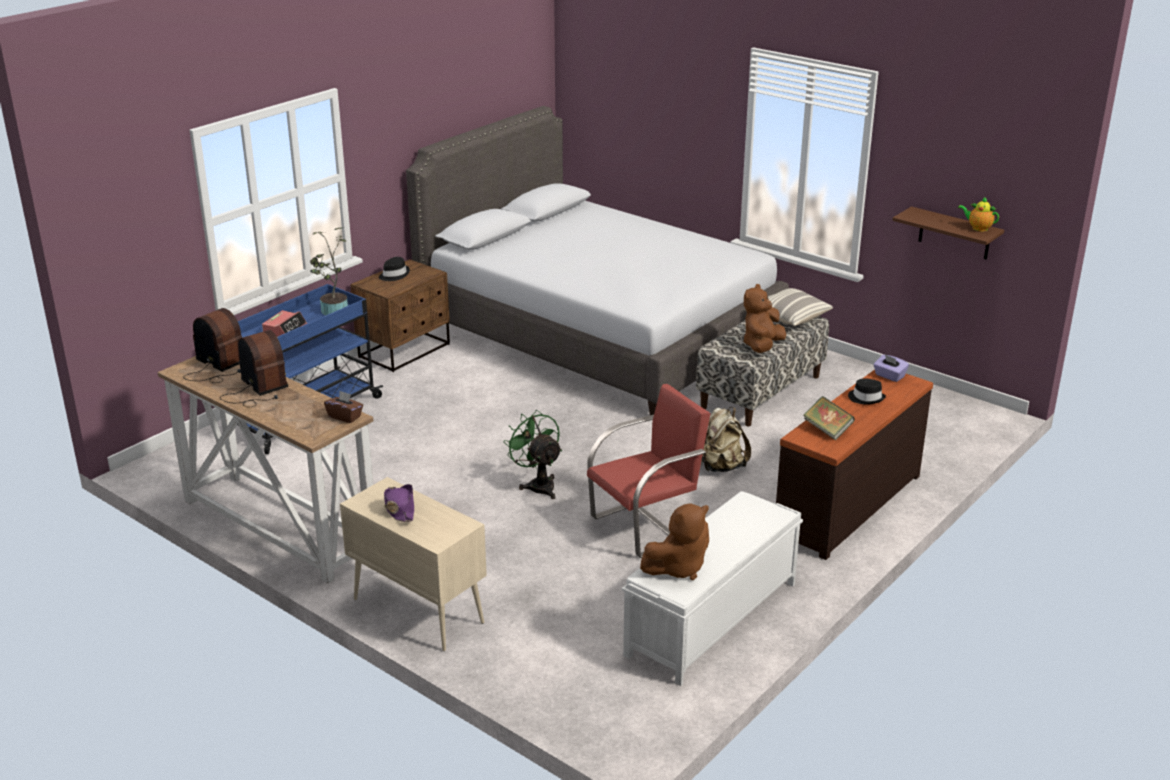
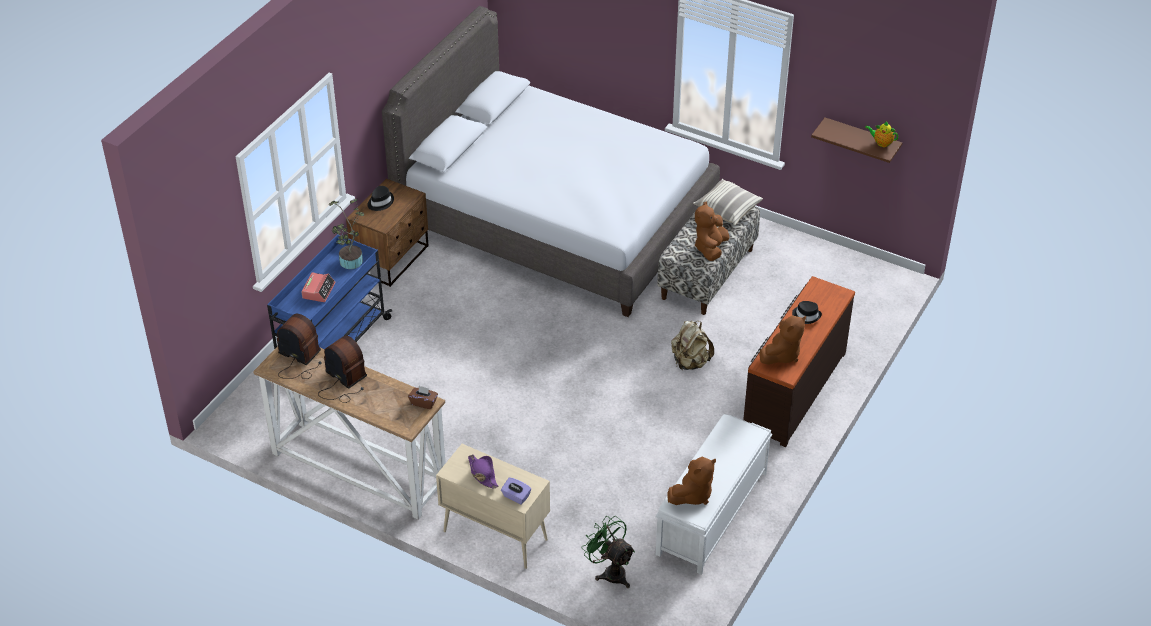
camera: 10 degrees left, 15 degrees up
green fan [504,410,562,499] -> green fan moved to [582,516,635,588]
red chair [587,384,711,558] -> none
book [804,396,855,441] -> brown plush toy [759,315,806,365]
purple tissue box [874,355,909,382] -> purple tissue box moved to [501,477,531,505]

